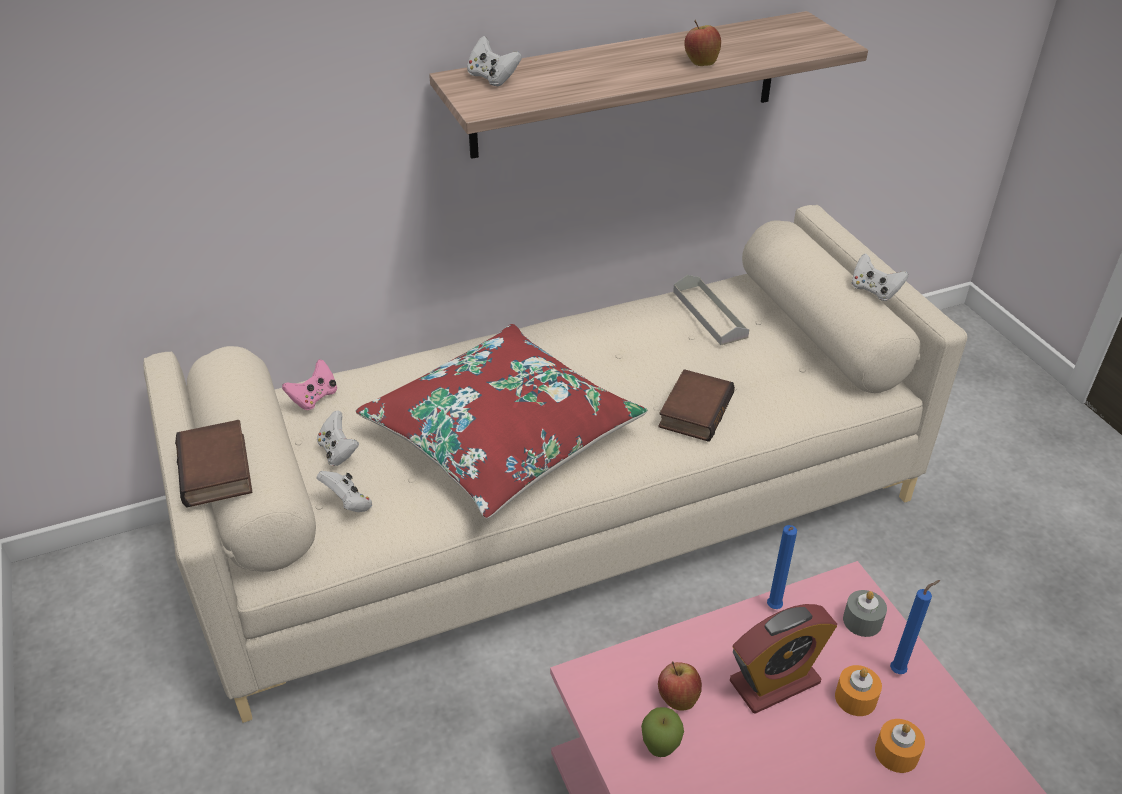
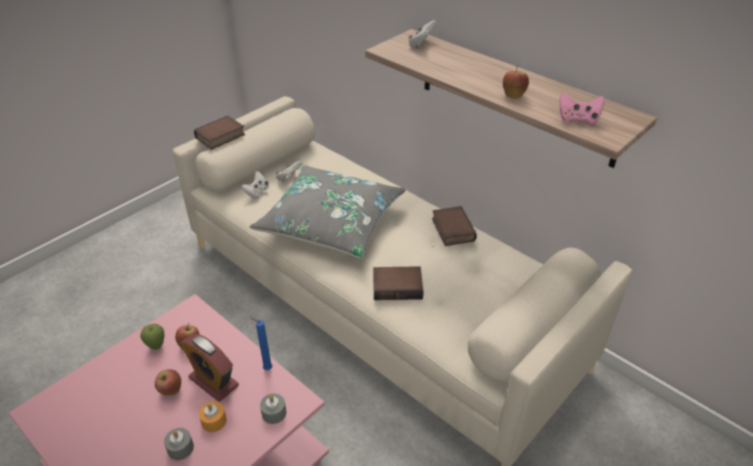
camera: 65 degrees right, 0 degrees up
pink game controller [282,359,337,410] -> pink game controller moved to [559,92,604,125]
red pillow [356,324,648,519] -> grey pillow [249,165,406,259]
grey tray [673,275,749,345] -> none
white game controller [851,253,908,301] -> none
orange candle [875,719,925,773] -> grey candle [164,428,194,460]
blue candle [890,580,940,674] -> none
none -> apple [155,369,181,396]
none -> book [432,206,477,246]

